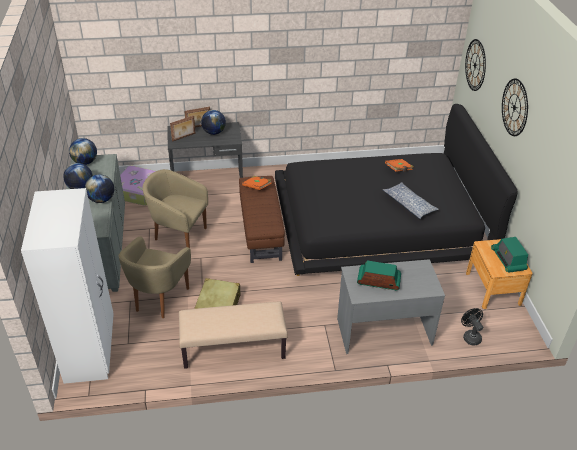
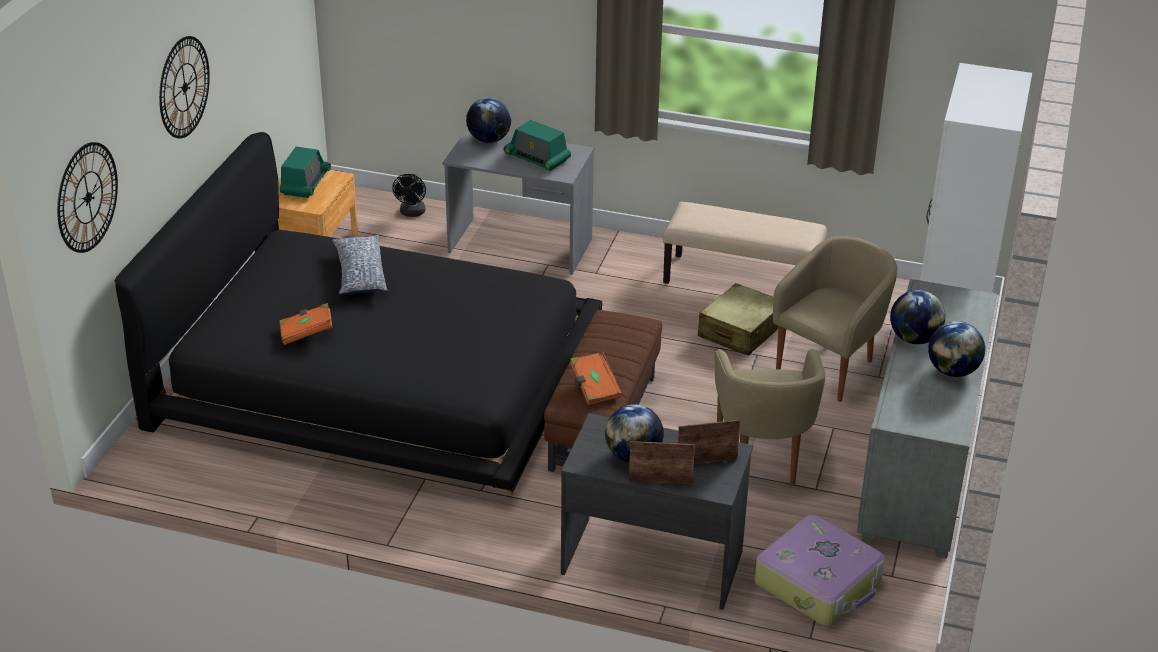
camera: 155 degrees left, 5 degrees down
globe [69,138,97,165] -> globe moved to [466,98,511,143]
beige armchair [143,169,208,248] -> beige armchair turned 45 degrees clockwise [715,349,825,485]

